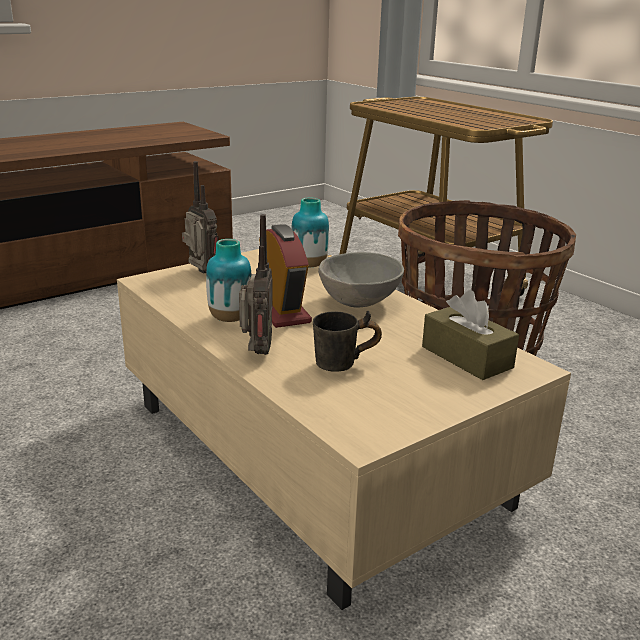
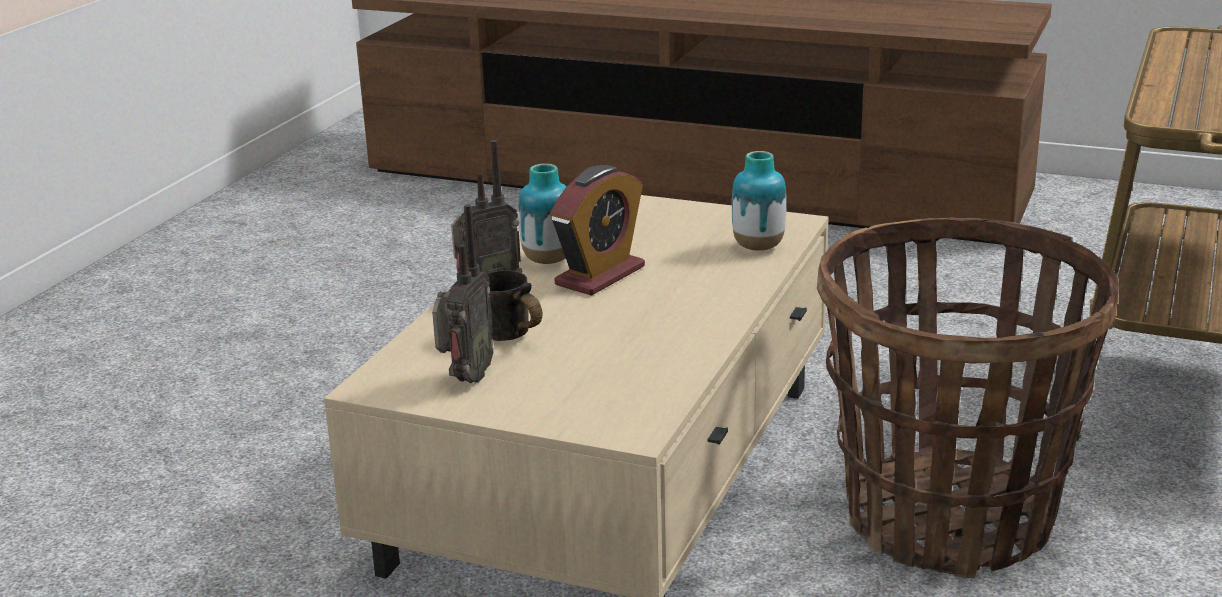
camera: 60 degrees right, 0 degrees up
radio [182,161,219,274] -> radio moved to [432,204,494,383]
grey bowl [318,252,404,308] -> none
brown tissue box [422,290,519,380] -> none

